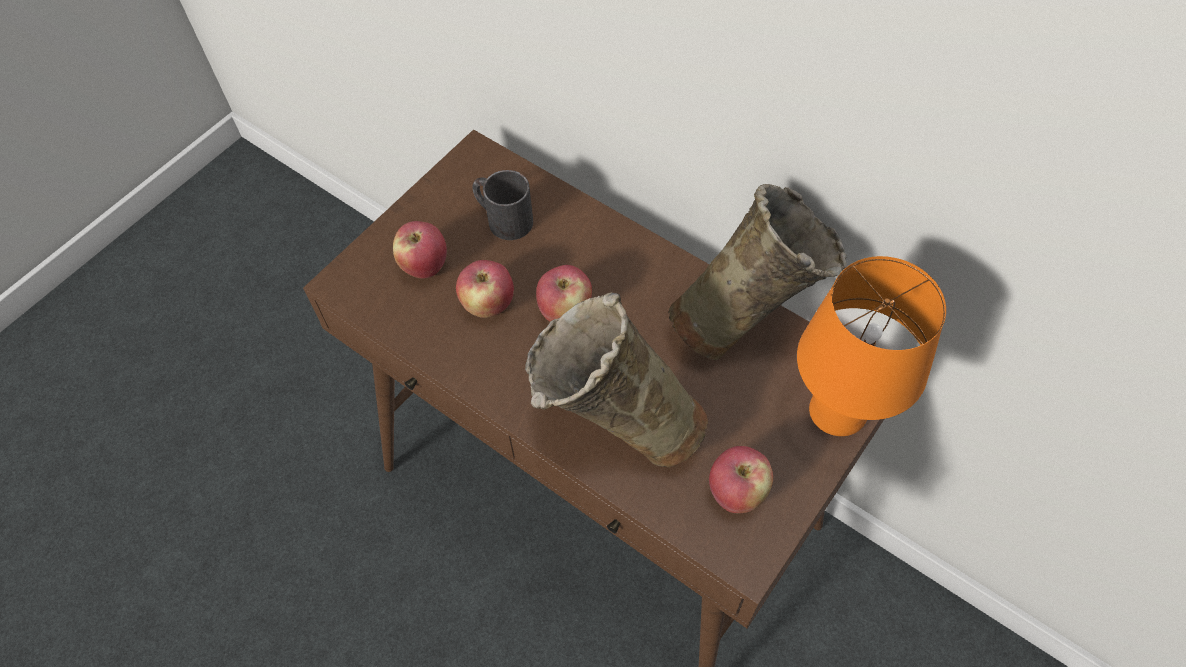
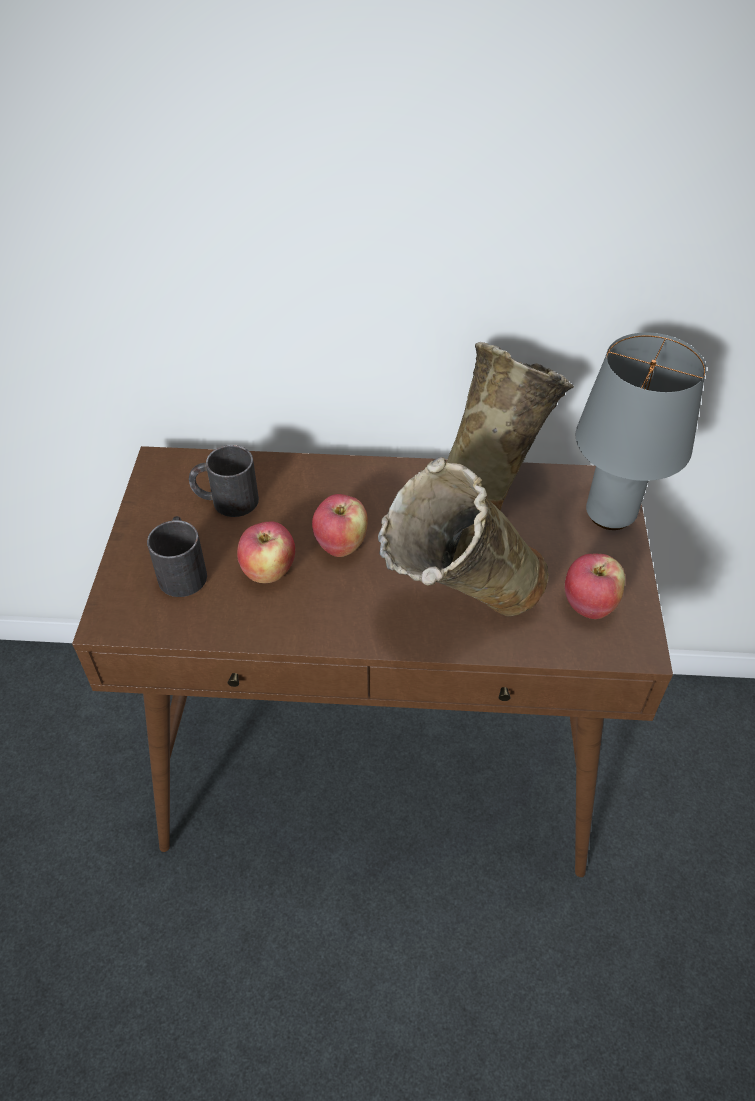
camera: 35 degrees left, 10 degrees down
apple [393,221,447,279] -> black mug [147,516,207,597]
orange table lamp [797,256,946,436] -> grey table lamp [576,333,706,530]

